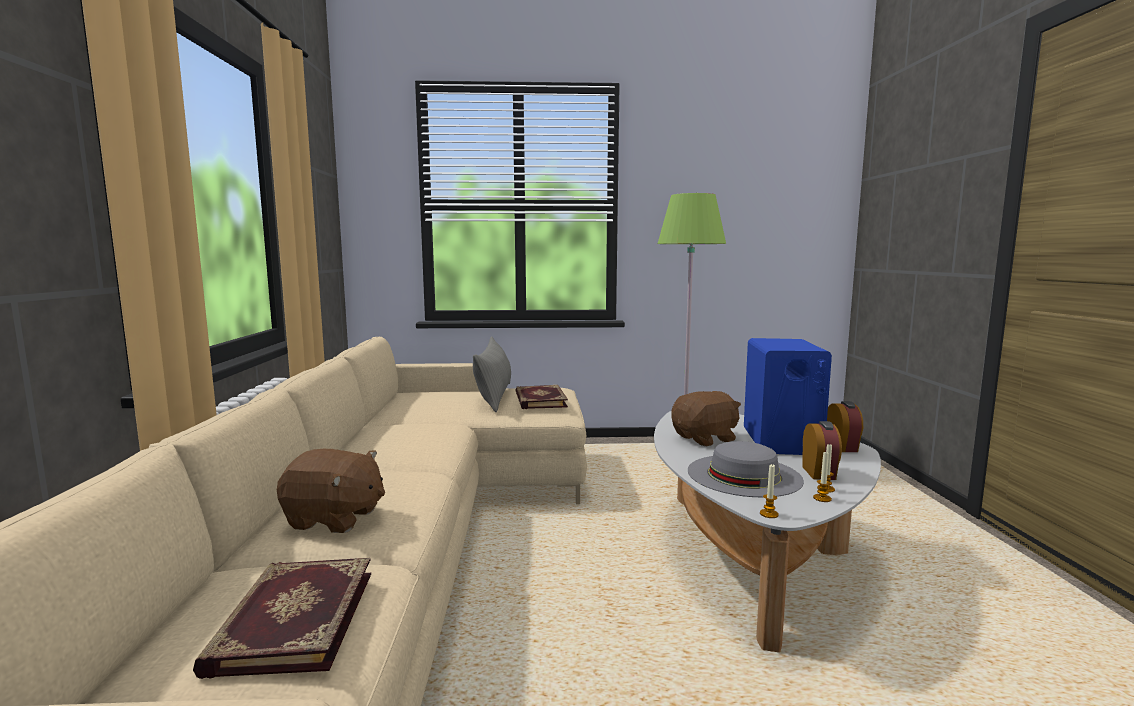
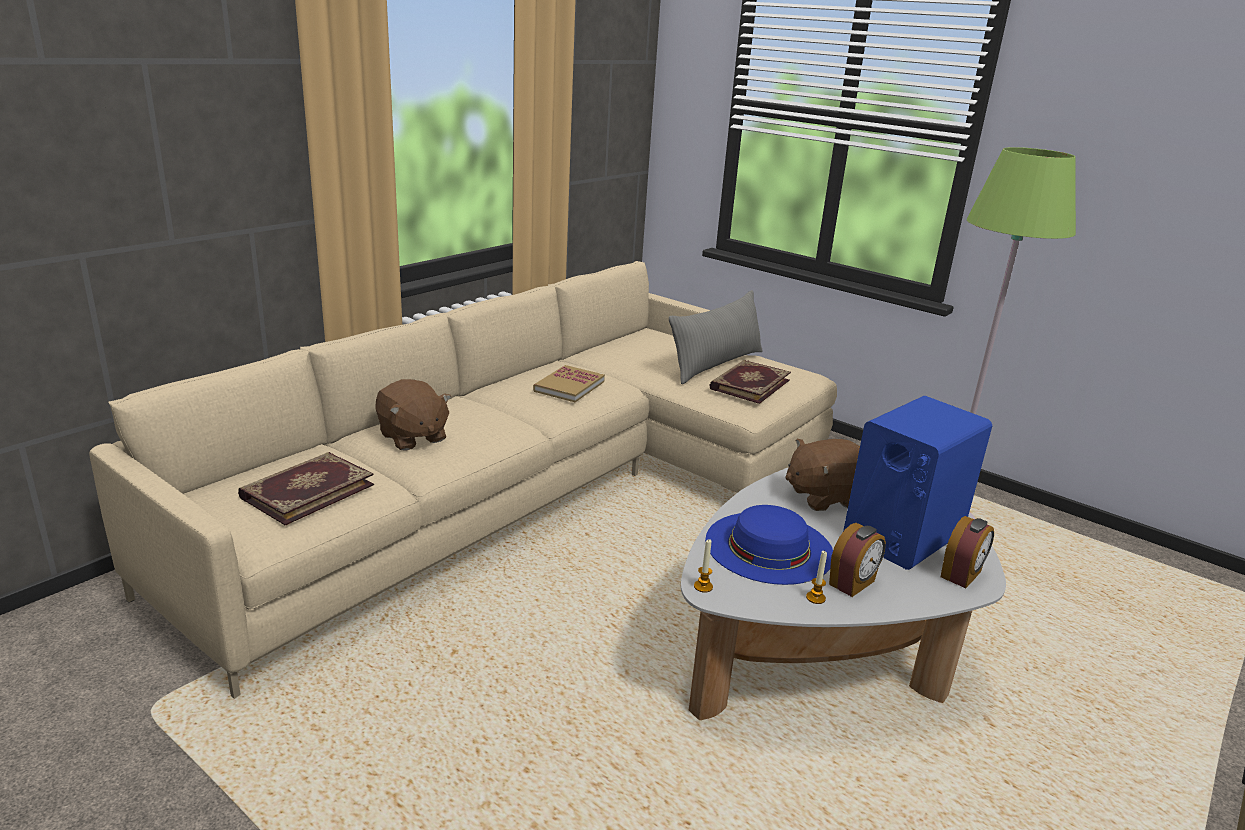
camera: 40 degrees right, 15 degrees up
brown plush toy [671,391,741,446] -> brown plush toy turned 150 degrees clockwise [785,439,860,511]
grey hat [688,441,804,497] -> blue hat [705,505,833,585]
candle [813,452,832,502] -> none
none -> book [533,365,605,402]

